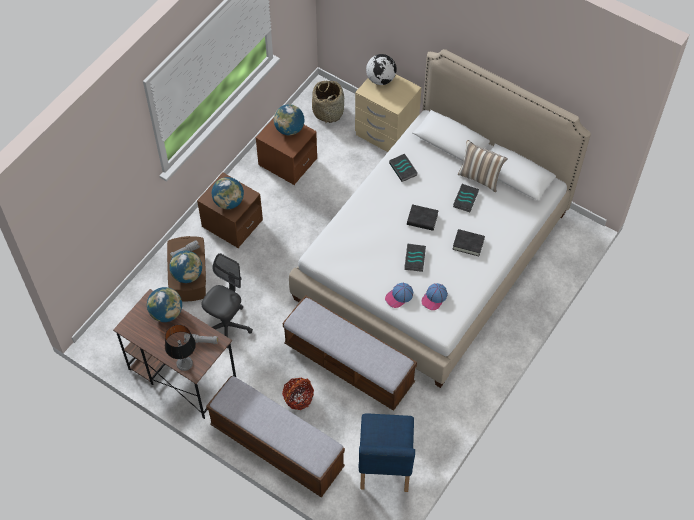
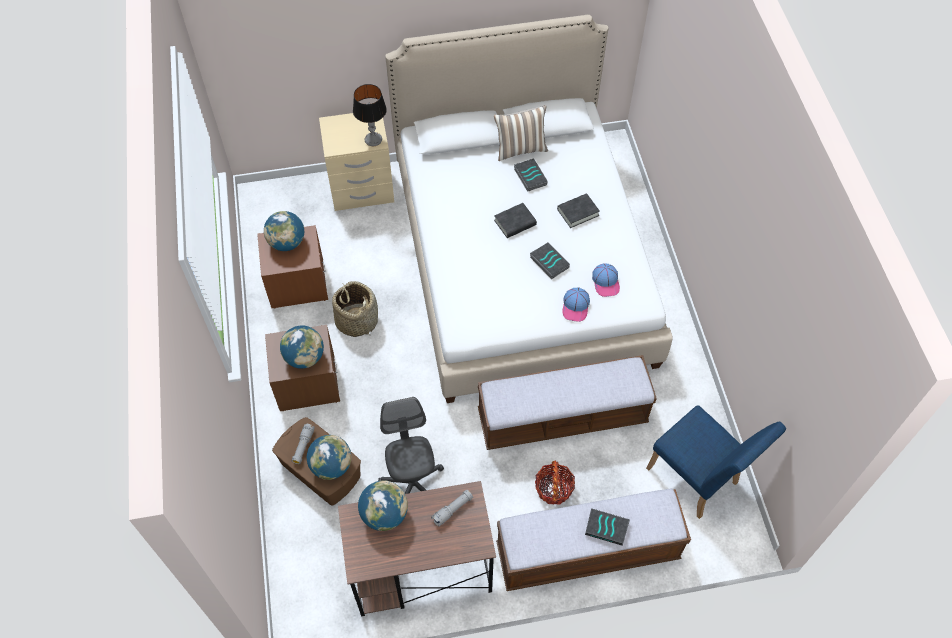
camera: 45 degrees left, 0 degrees up
table lamp [165,324,196,371] -> table lamp moved to [353,84,387,146]
basket [312,80,344,123] -> basket moved to [332,281,378,337]
globe [366,54,397,85] -> none
book [389,154,418,182] -> book moved to [585,508,630,546]

